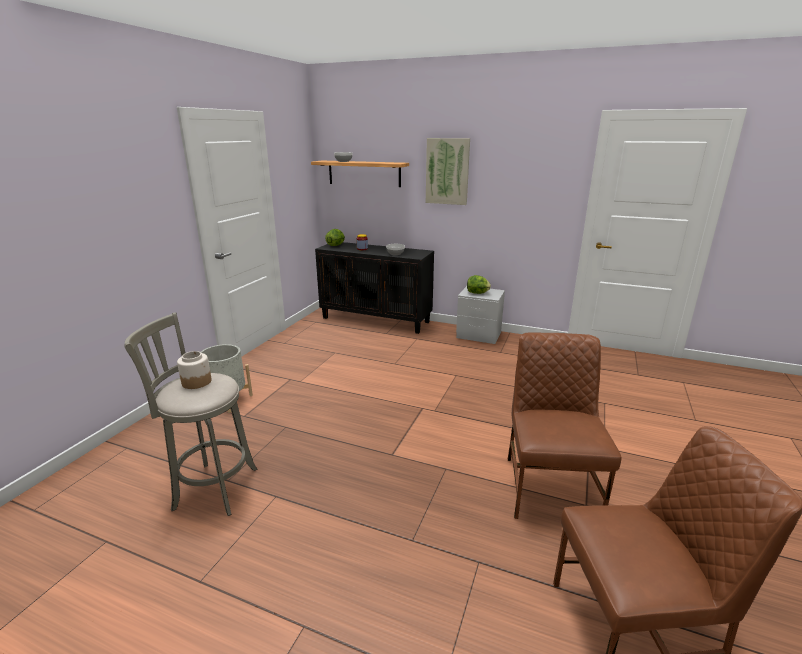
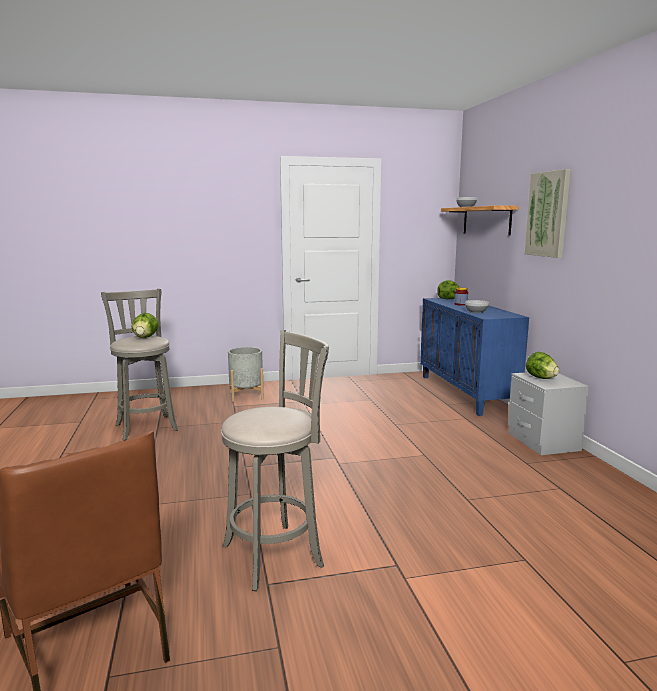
camera: 55 degrees right, 10 degrees down
jar [177,351,212,389] -> lettuce [132,313,159,338]
black cabinet [315,242,434,334] -> blue cabinet [420,298,529,416]
brown chair [508,333,621,519] -> grey stool [221,330,329,591]

